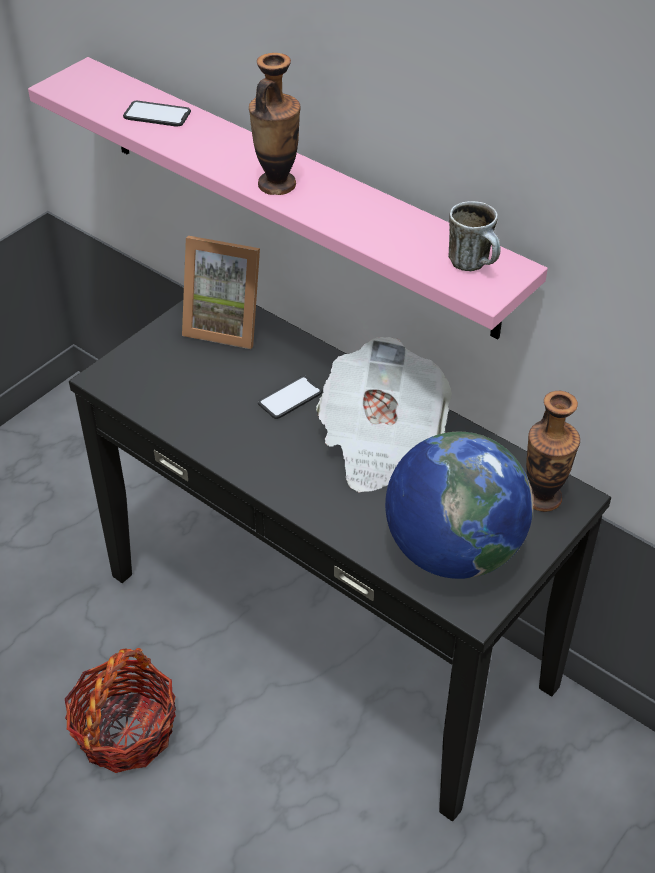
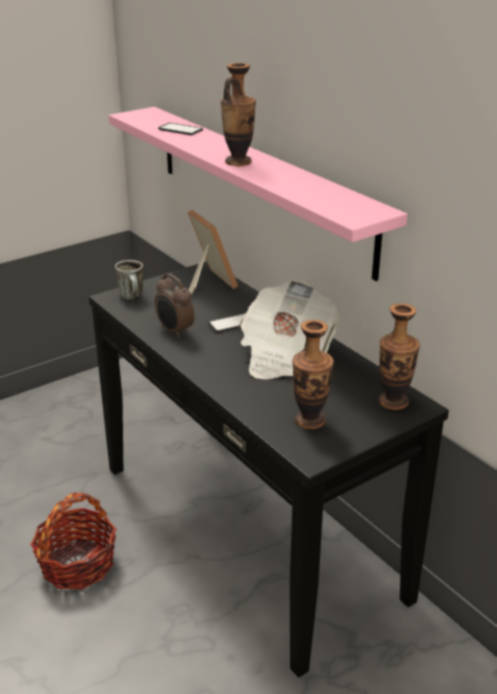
camera: 15 degrees right, 15 degrees down
picture frame [182,236,260,349] -> picture frame turned 150 degrees counterclockwise [188,210,238,295]
globe [385,432,533,579] -> vase [292,320,334,429]
mug [448,201,501,271] -> mug moved to [115,260,143,300]
none -> alarm clock [154,274,195,338]

